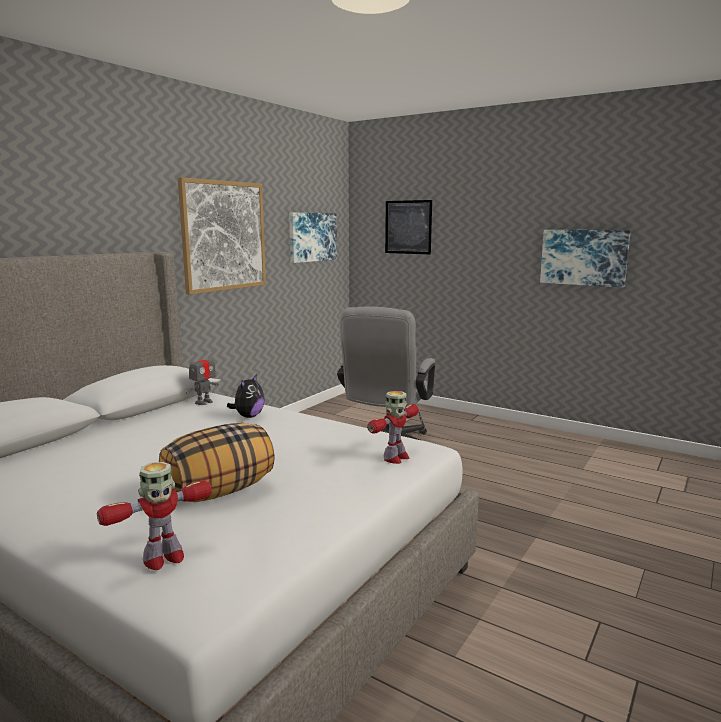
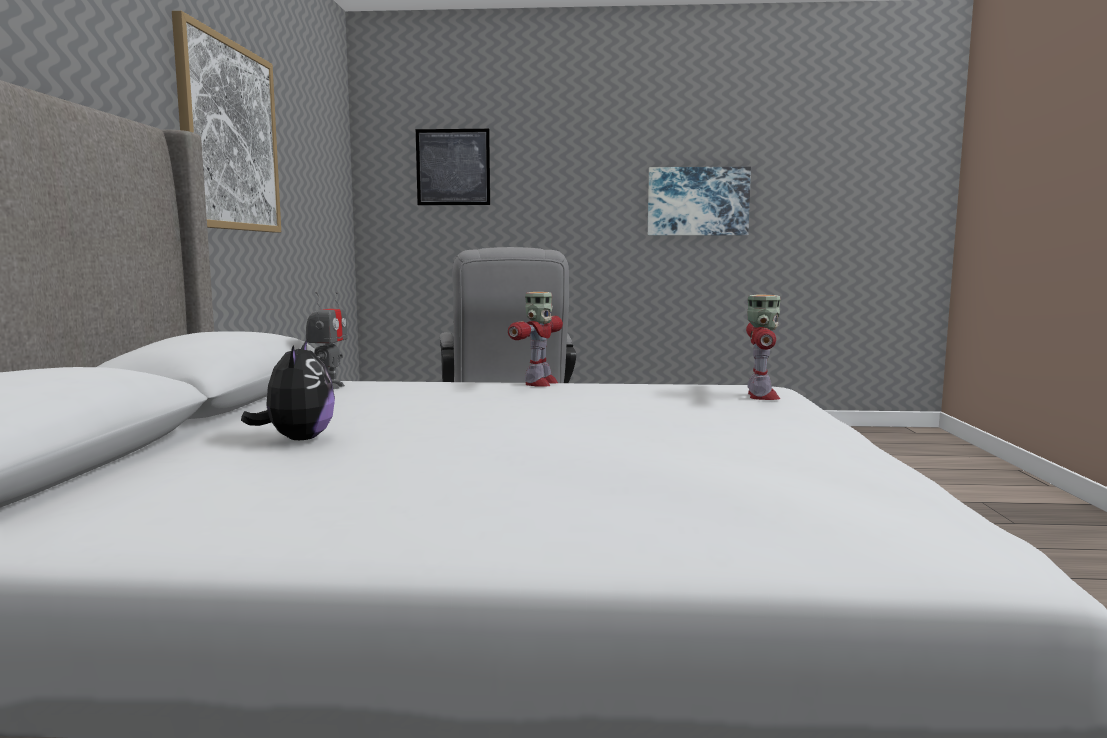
camera: 30 degrees left, 5 degrees down
toy robot [97,462,212,570] -> toy robot moved to [508,292,563,387]
pillow [159,423,275,502] -> none
plush toy [227,374,265,418] -> plush toy moved to [241,338,335,440]
picture [289,213,337,263] -> none

